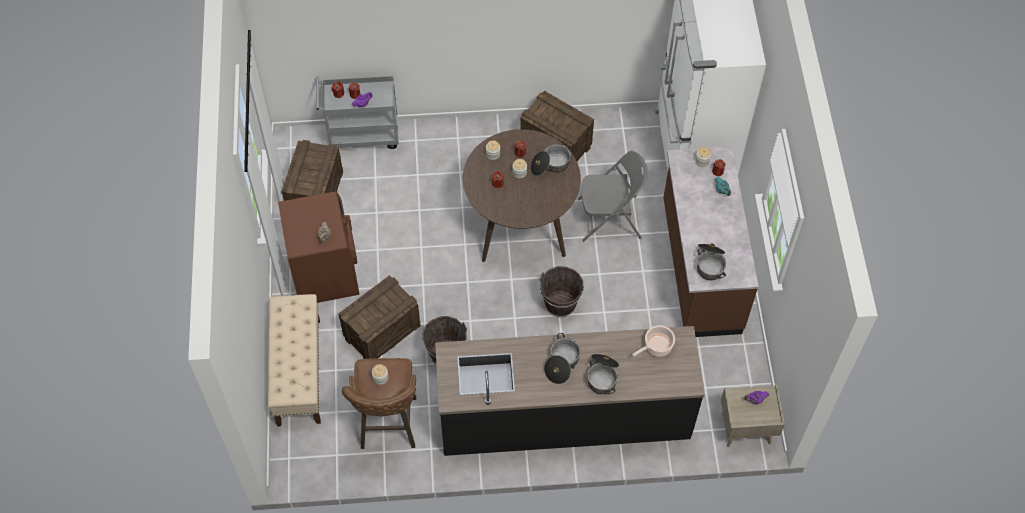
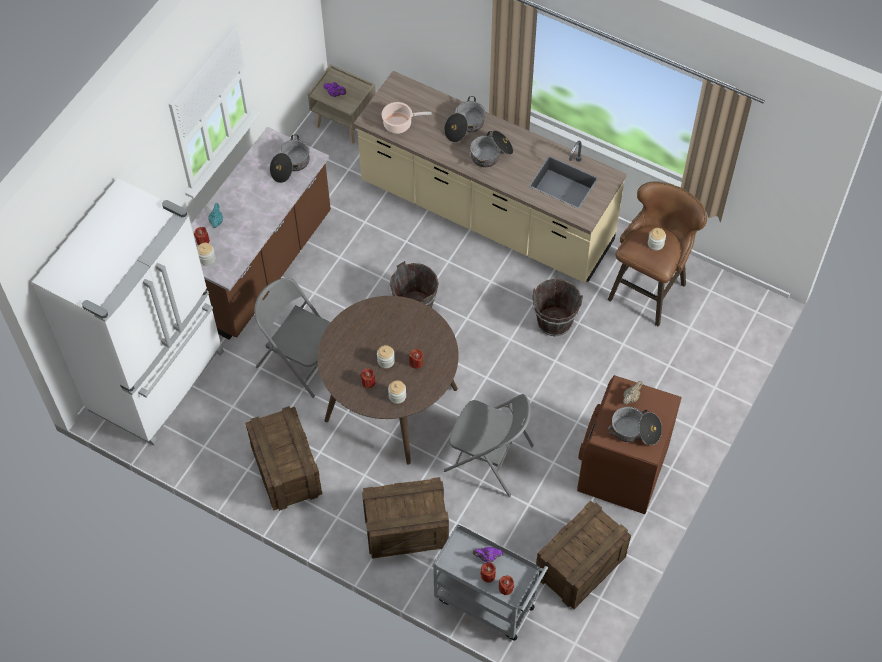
camera: 145 degrees left, 0 degrees up
beige bench [268,294,321,427] -> none
crate [338,275,421,359] -> crate moved to [362,477,449,559]
black counter [435,326,705,456] -> beige counter [353,71,627,283]
cooking pot [530,141,571,176] -> cooking pot moved to [607,407,662,445]
none -> grey chair [444,394,534,497]

